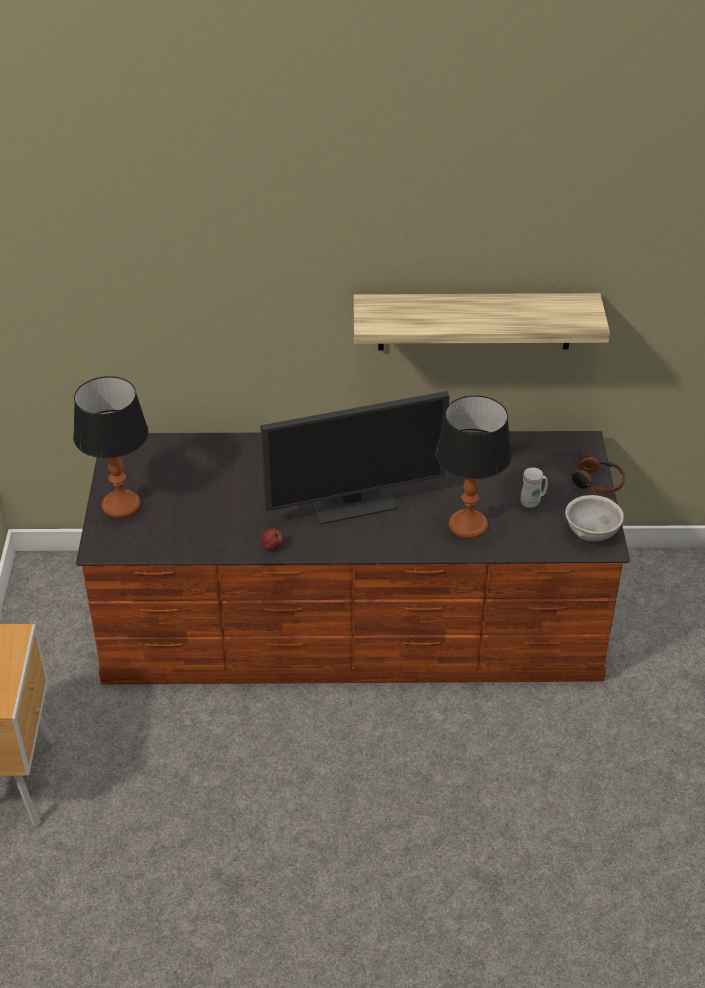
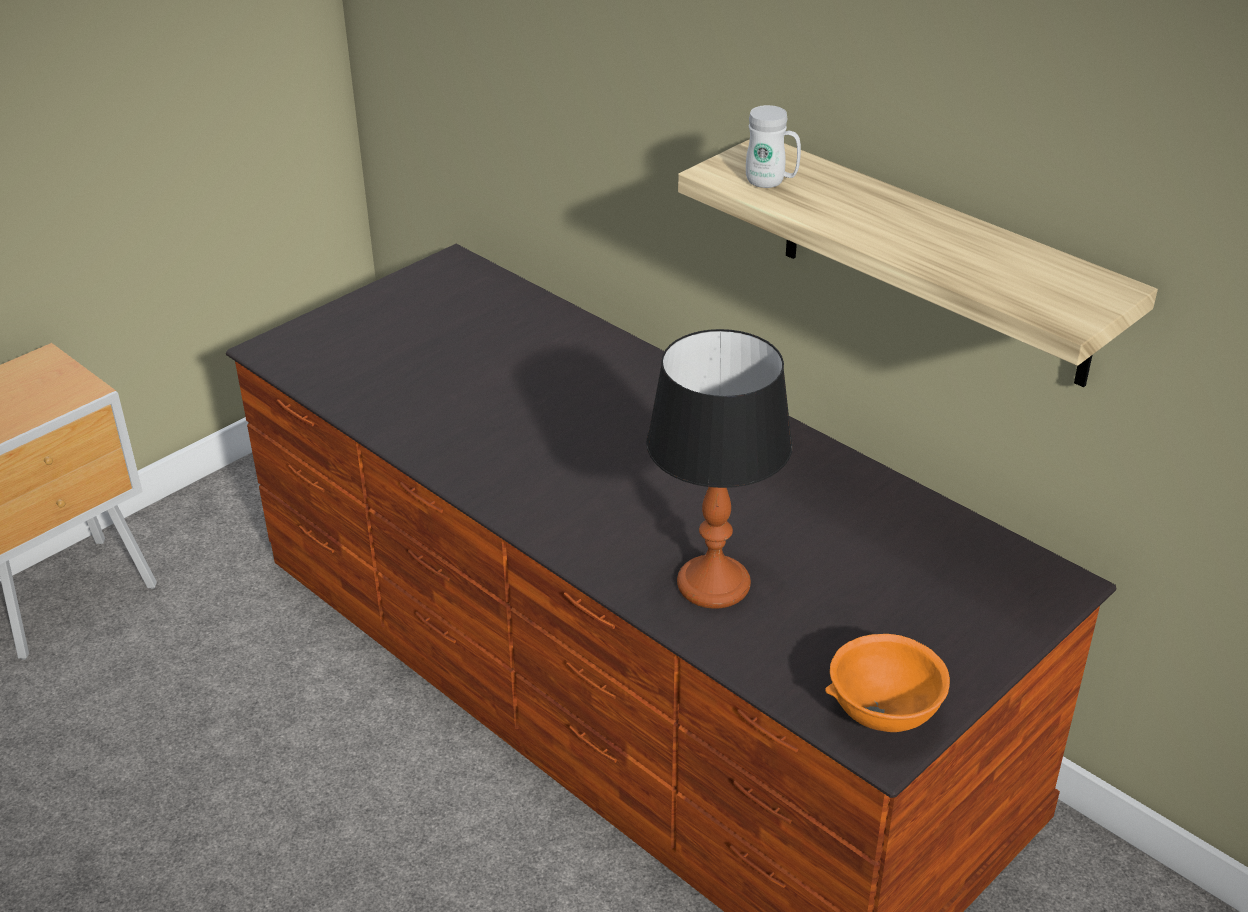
camera: 45 degrees right, 5 degrees down
table lamp [73,376,149,518] -> none
monitor [260,391,449,525] -> none
apple [261,528,283,550] -> none
white mug [521,467,548,508] -> white mug moved to [746,105,801,188]
grey bowl [565,495,624,542] -> orange bowl [825,634,950,732]
headphones [568,456,626,493] -> none

